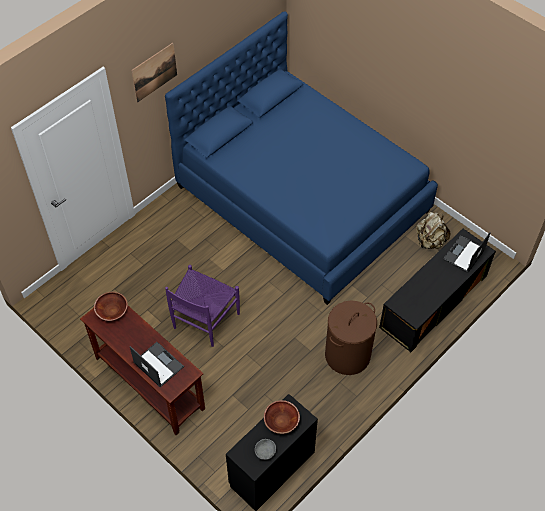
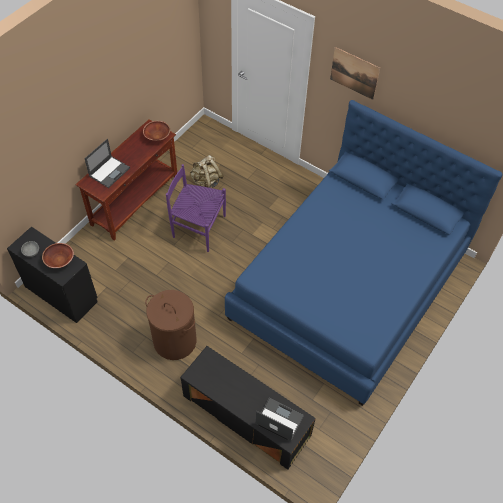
camera: 80 degrees right, 0 degrees up
beige backpack [417,212,450,249] -> beige backpack moved to [190,155,223,188]

